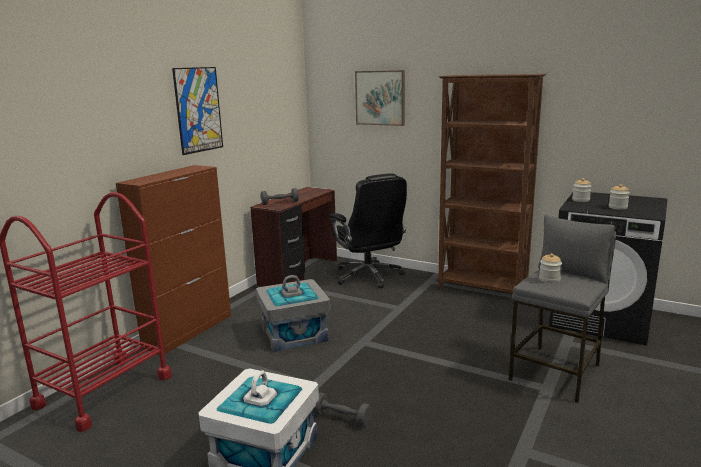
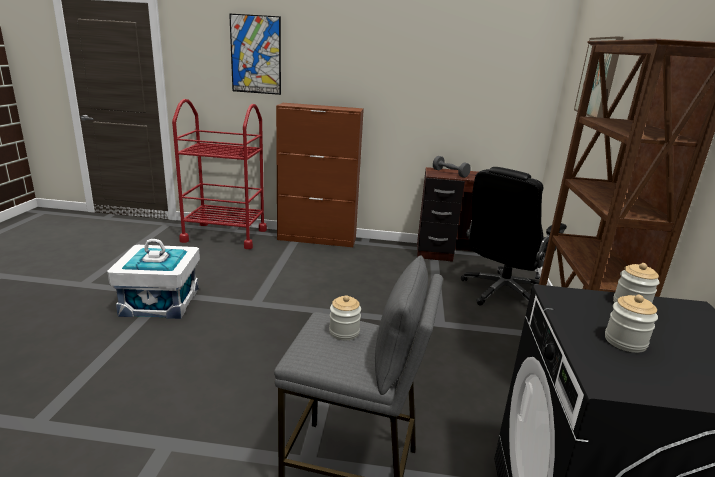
camera: 65 degrees right, 5 degrees up
picture [172,67,223,155] -> picture moved to [229,13,281,95]
grey storage box [256,275,331,352] -> none
grey dumbbell [313,393,372,427] -> none

